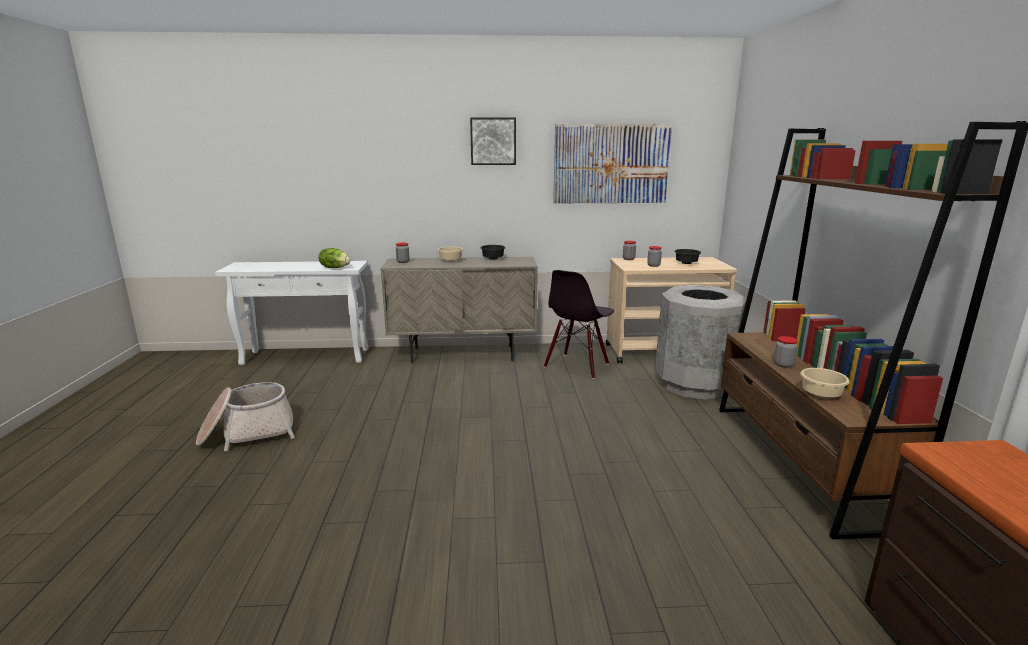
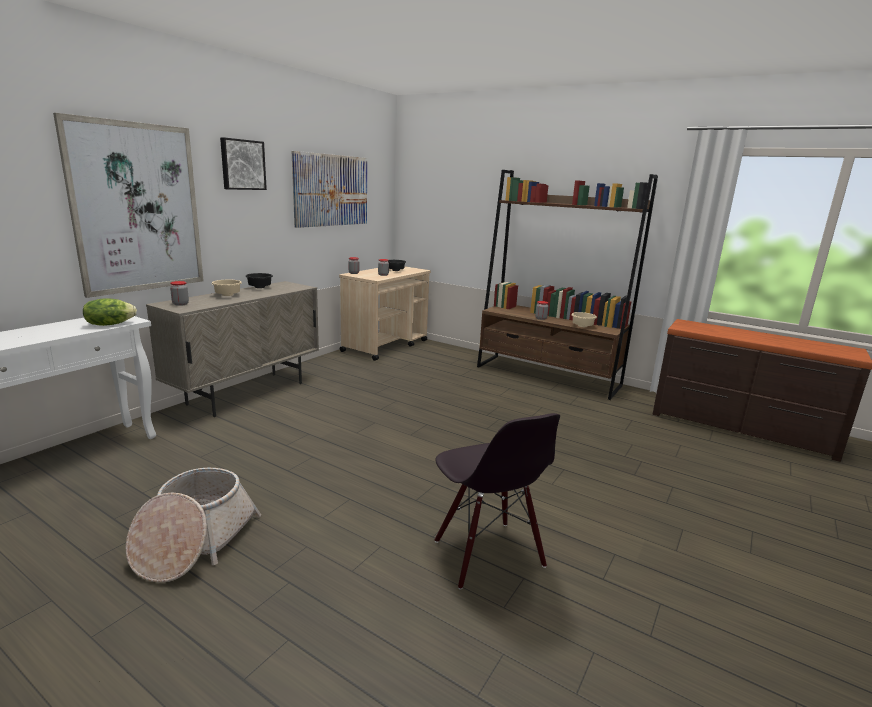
camera: 55 degrees left, 0 degrees up
black chair [544,270,614,379] -> black chair moved to [435,413,560,590]
grey trash can [655,285,747,400] -> none
none -> picture [53,113,204,298]

